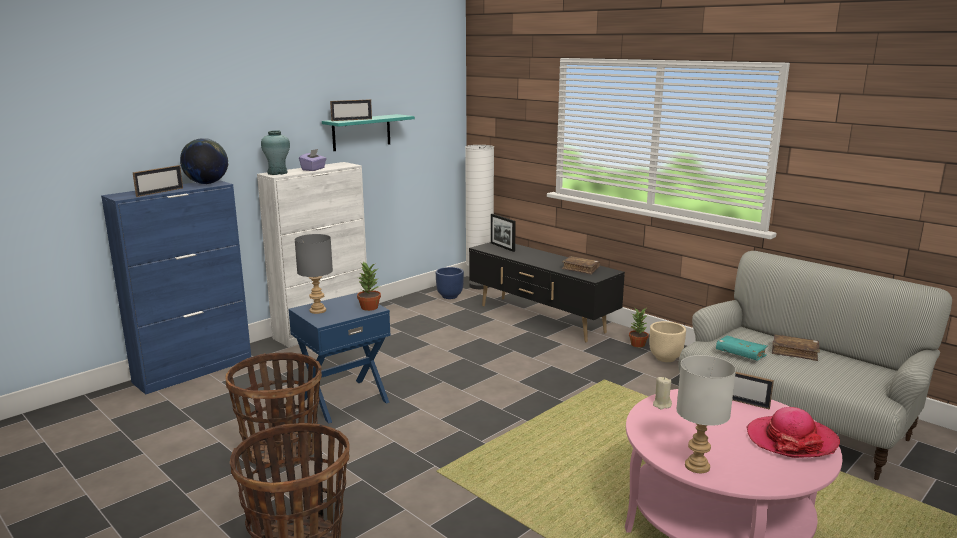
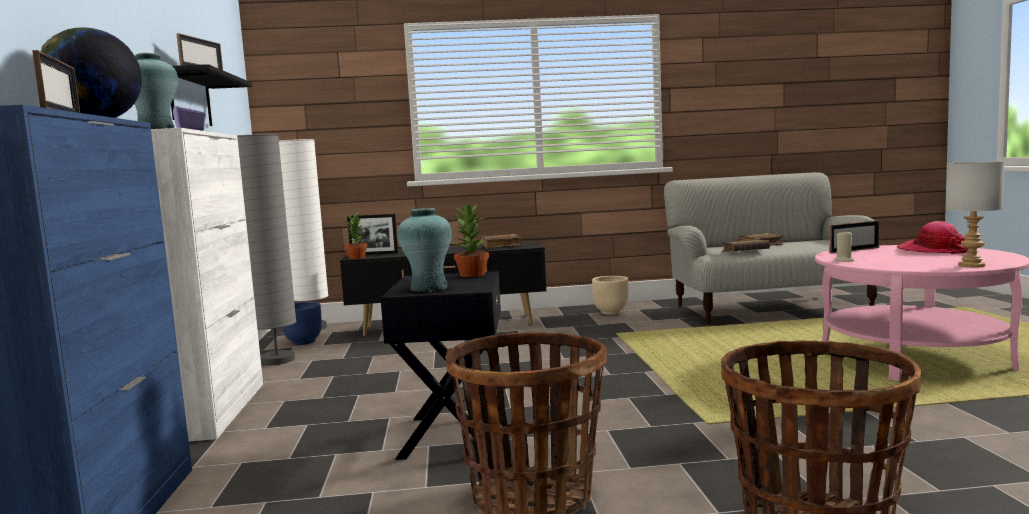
camera: 50 degrees left, 10 degrees down
blue side table [288,293,391,423] -> black side table [380,271,501,460]
grey table lamp [295,234,333,314] -> turquoise vase [397,208,452,292]
turquoise shelf [322,114,415,151] -> black shelf [171,64,252,126]
potted plant [629,308,649,348] -> potted plant moved to [344,211,367,259]
turquoise book [716,336,768,361] -> brown book [721,239,770,252]
none -> grey floor lamp [237,134,297,366]

